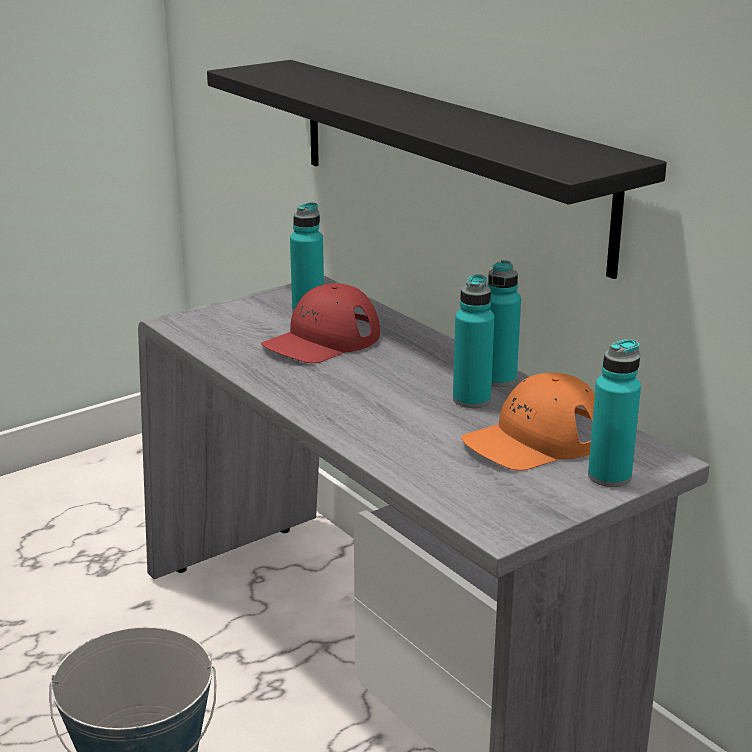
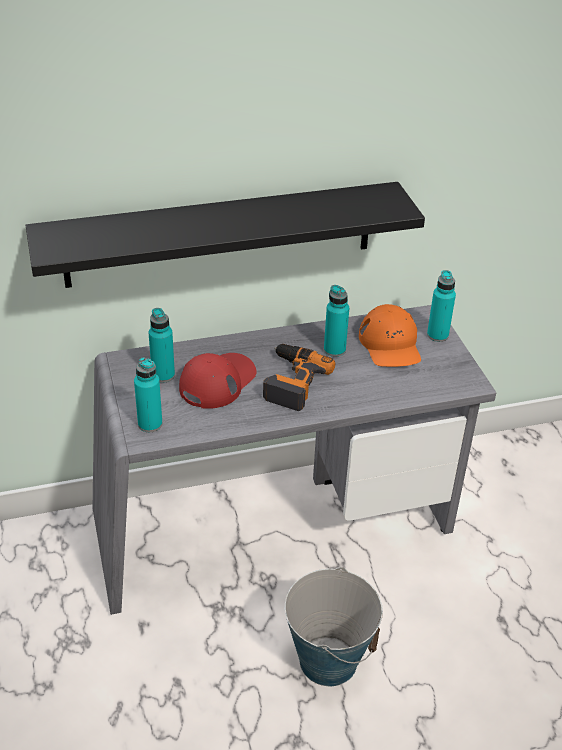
camera: 70 degrees left, 15 degrees up
red cap [261,283,380,363] -> red cap turned 120 degrees counterclockwise [179,353,257,409]
turquoise bottle [488,260,521,387] -> turquoise bottle moved to [134,357,163,432]
none -> power drill [263,344,335,411]

